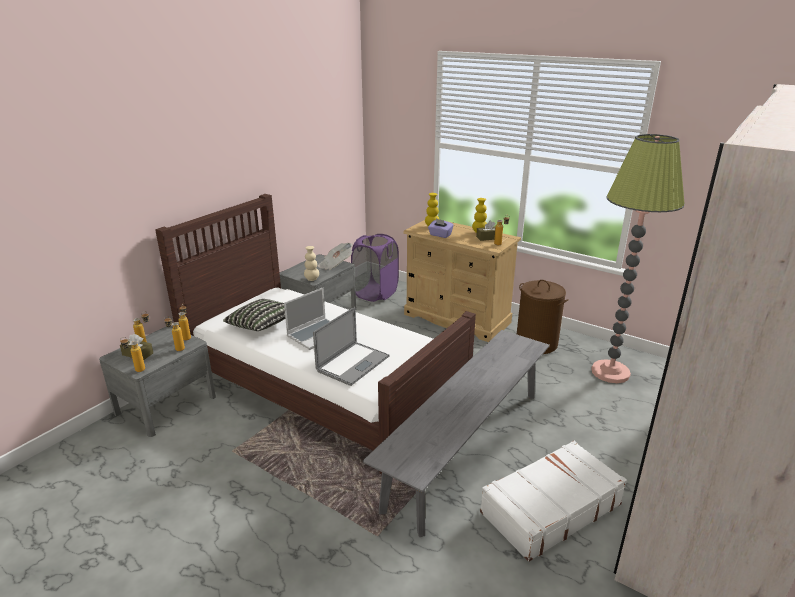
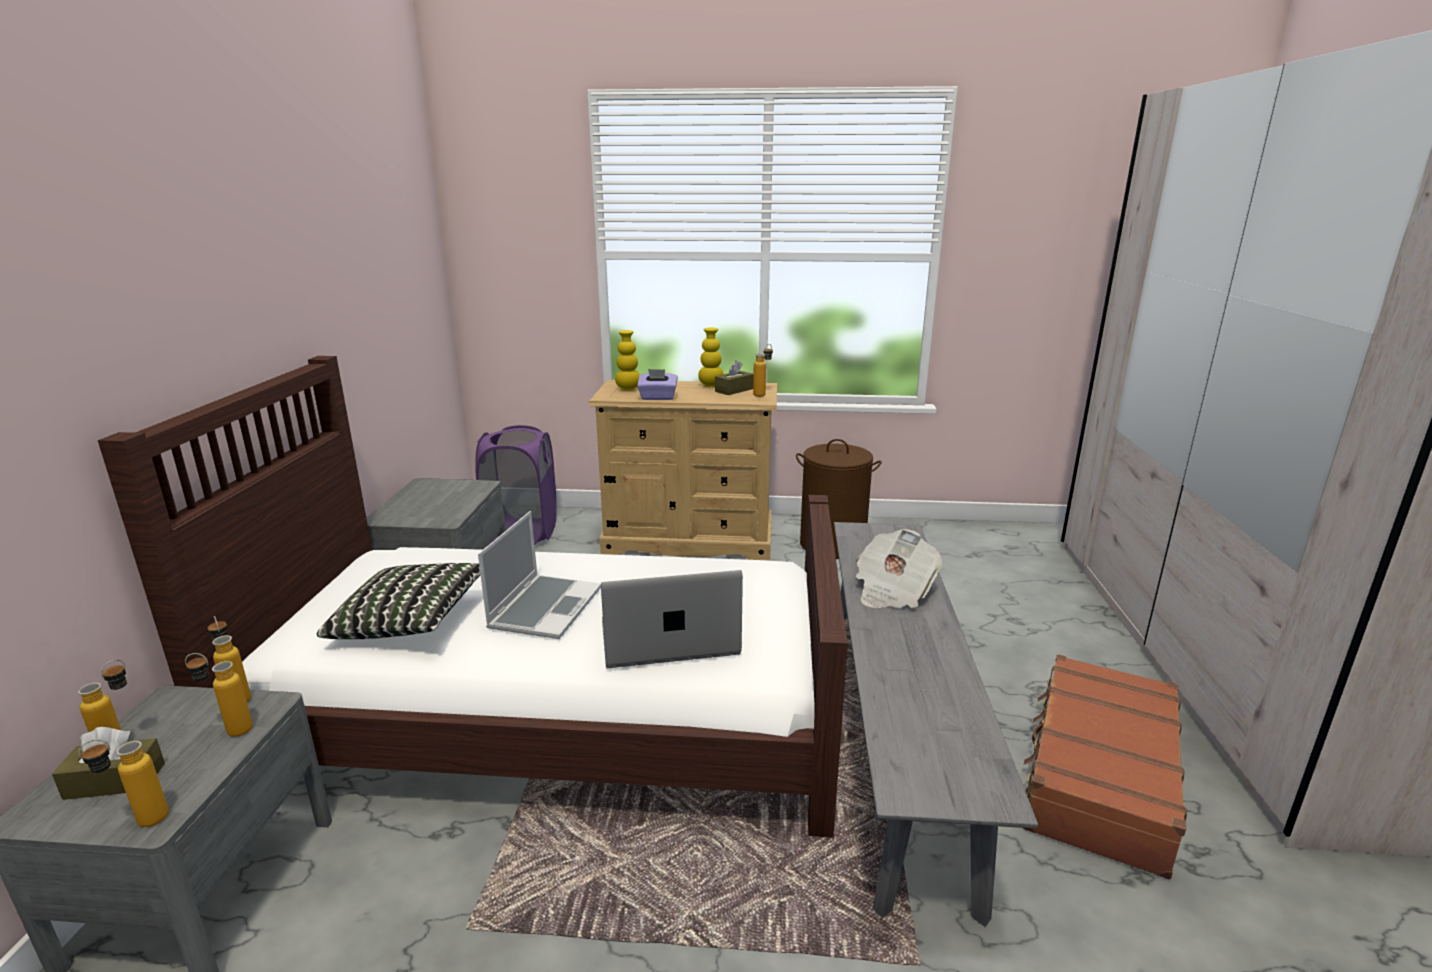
camera: 30 degrees left, 5 degrees down
beige vase [304,246,319,281] -> none
laptop [313,307,389,386] -> laptop turned 105 degrees counterclockwise [601,570,743,668]
newspaper [318,243,352,270] -> newspaper moved to [856,529,943,608]
white suitcase [480,441,627,562] -> brown suitcase [1023,655,1187,880]
floor lamp [591,134,685,383] -> none

